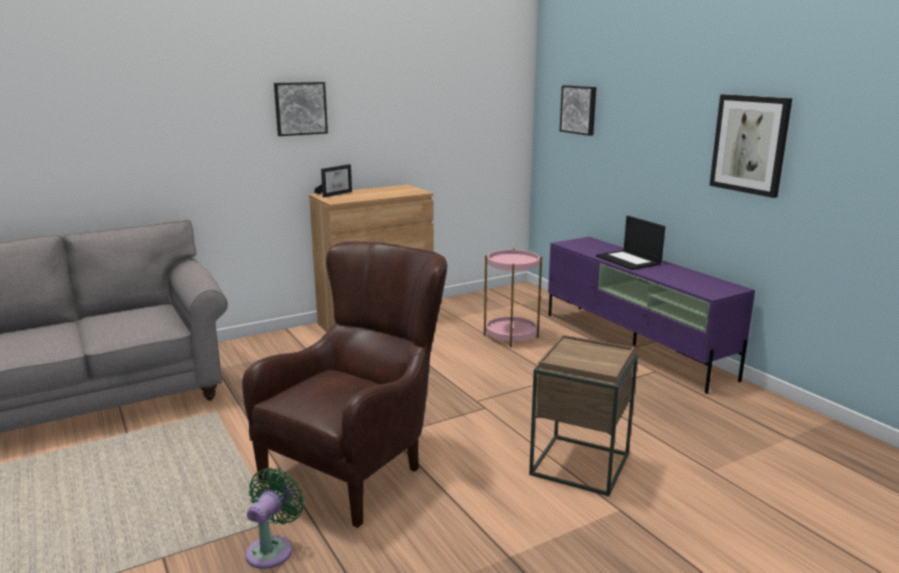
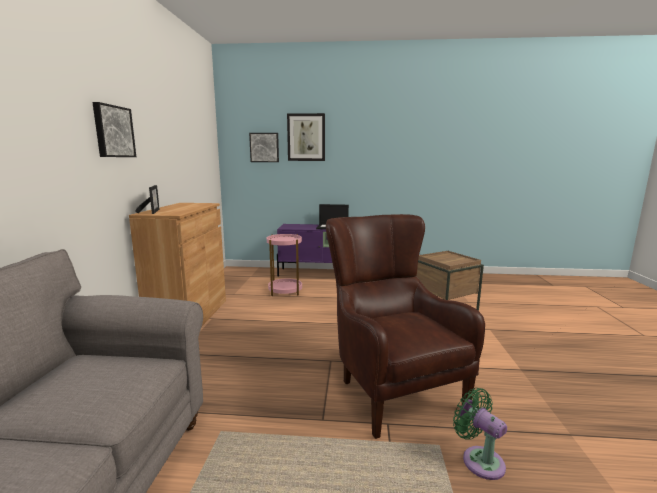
camera: 55 degrees left, 5 degrees down
picture [709,94,792,198] -> picture moved to [287,113,325,161]

